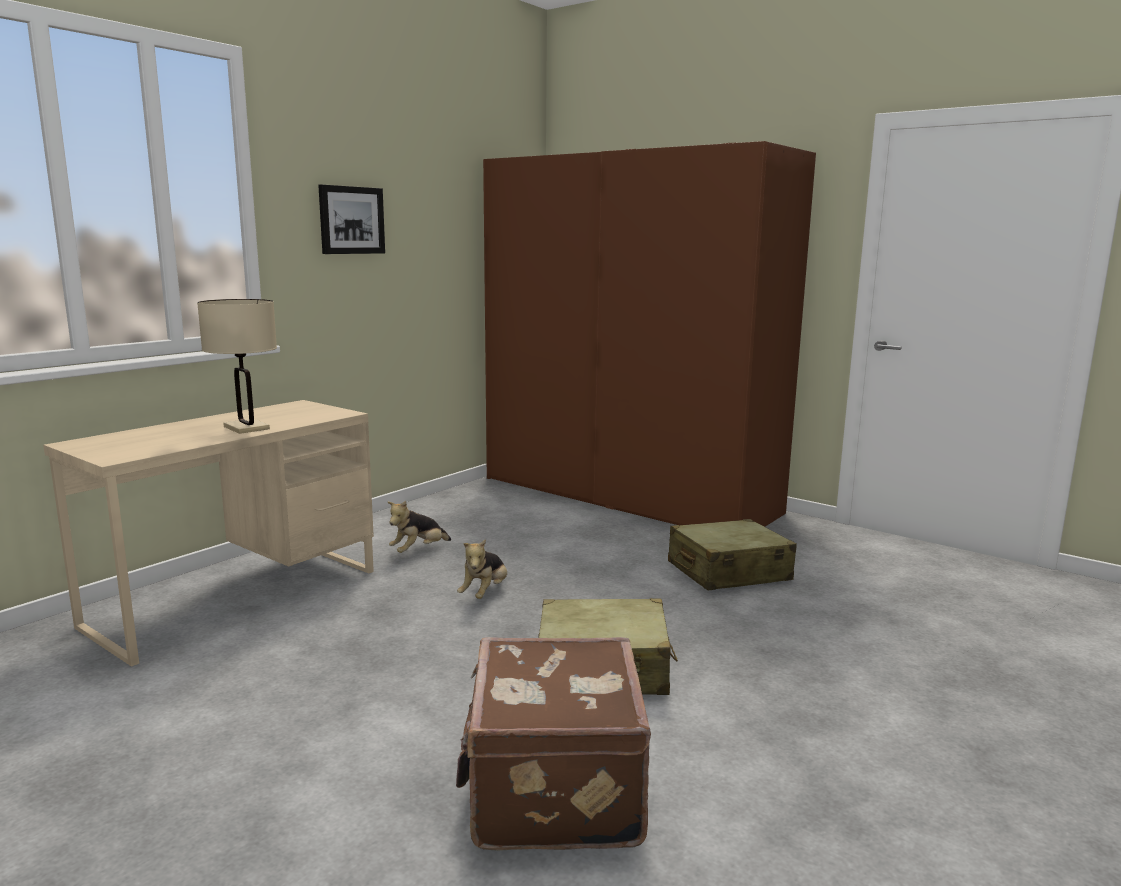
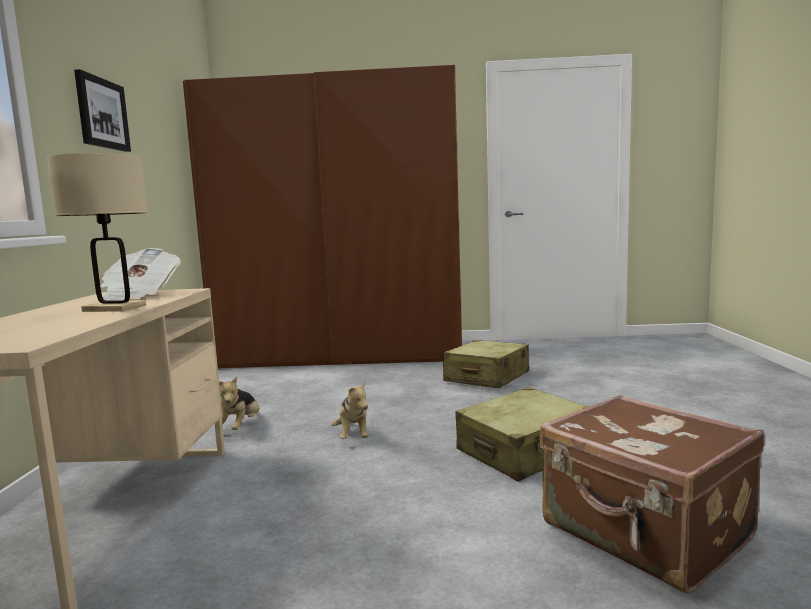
camera: 35 degrees left, 5 degrees down
none -> newspaper [100,248,181,301]

